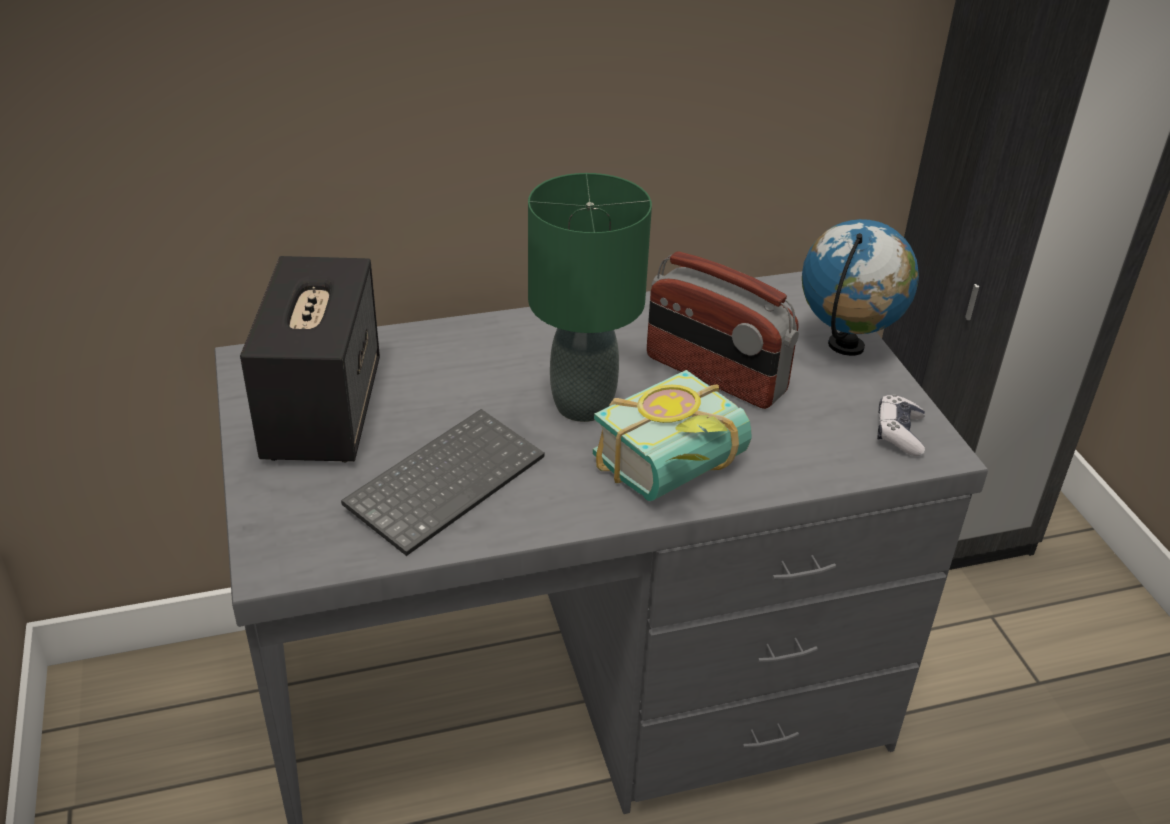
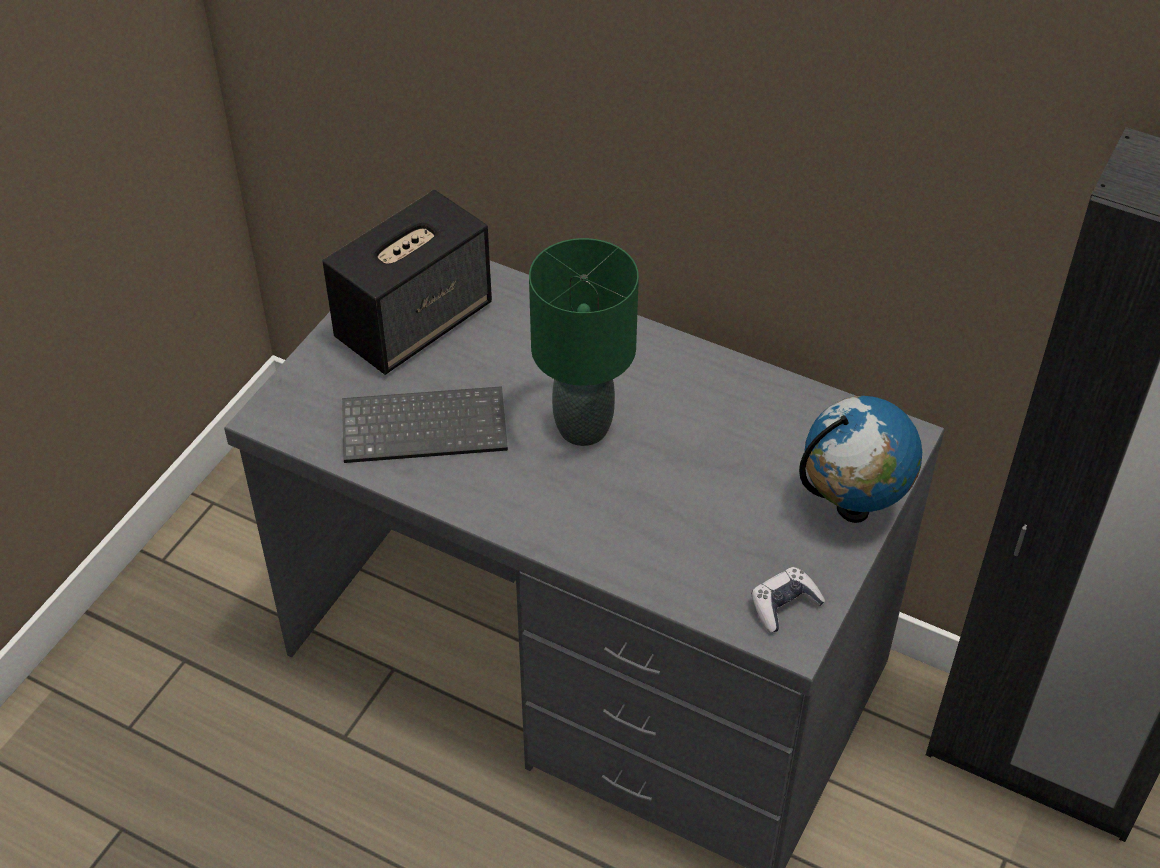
camera: 45 degrees right, 10 degrees up
book [593,370,751,501] -> none
radio [647,251,799,409] -> none

